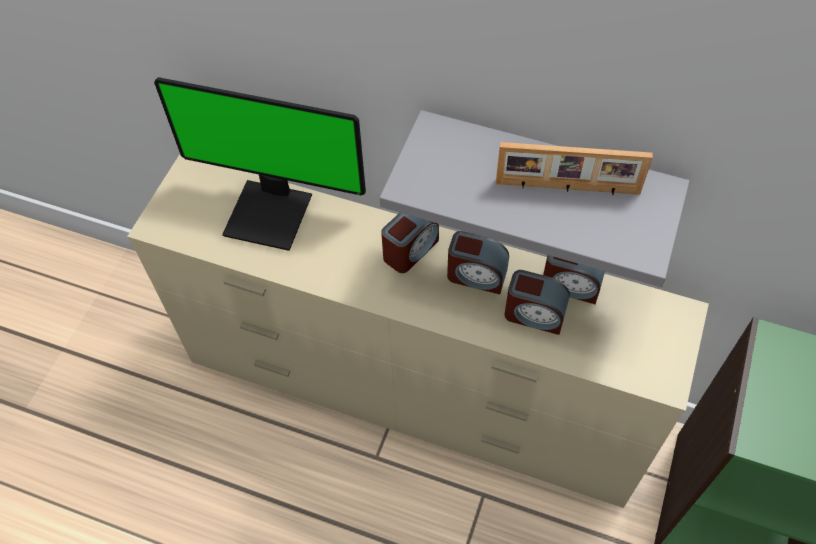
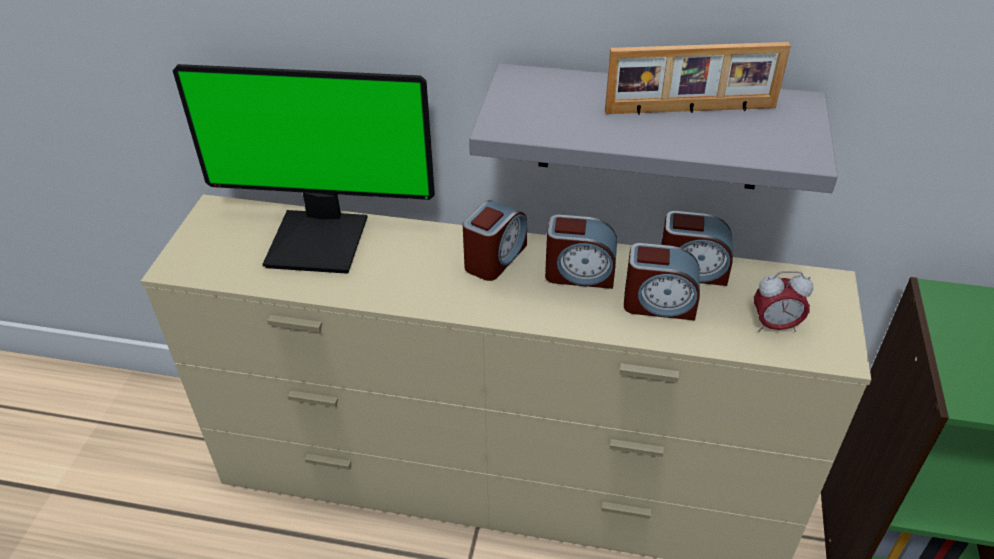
camera: 10 degrees left, 15 degrees down
none -> alarm clock [754,271,813,332]

